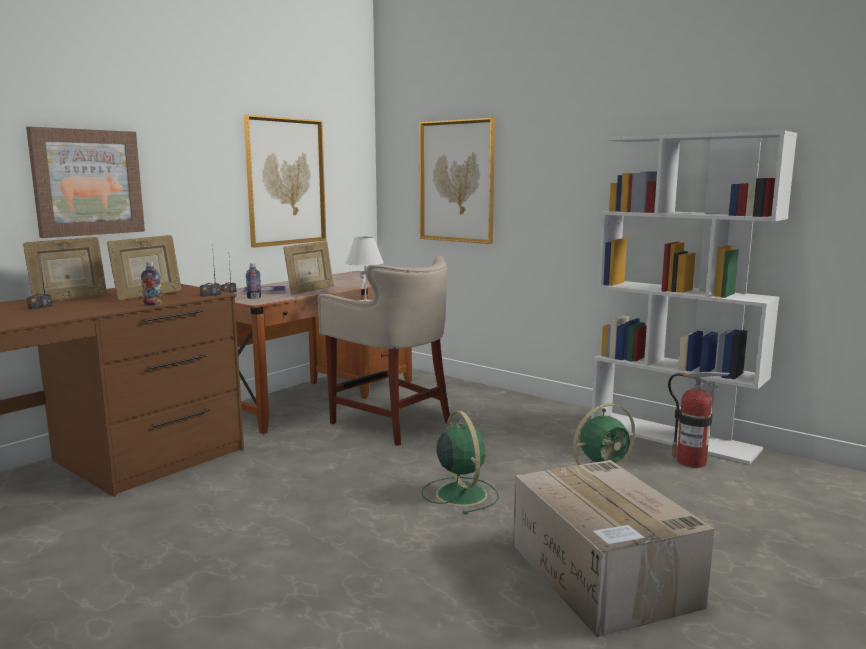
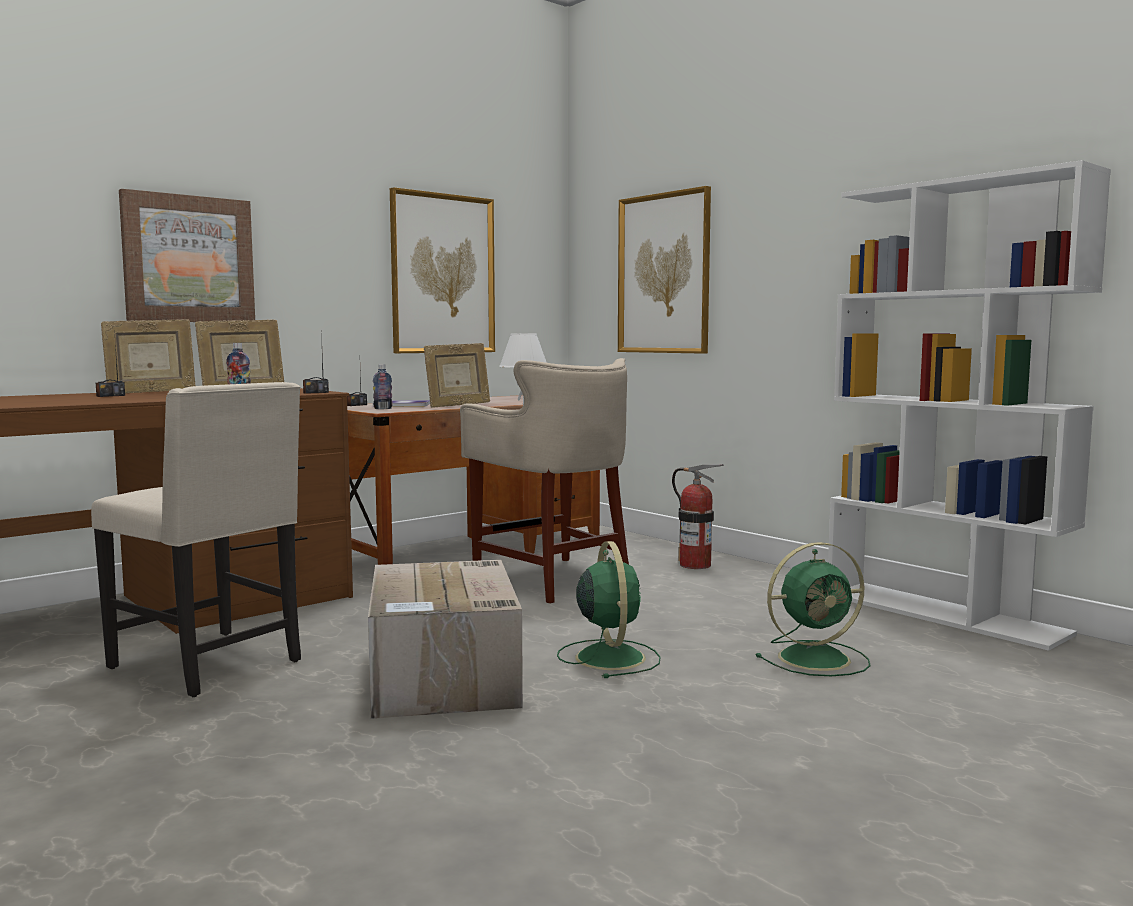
camera: 10 degrees right, 5 degrees down
cardboard box [513,460,714,637] -> cardboard box moved to [368,560,523,719]
fire extinguisher [668,372,730,468] -> fire extinguisher moved to [672,464,724,569]
none -> beige chair [91,382,301,697]

